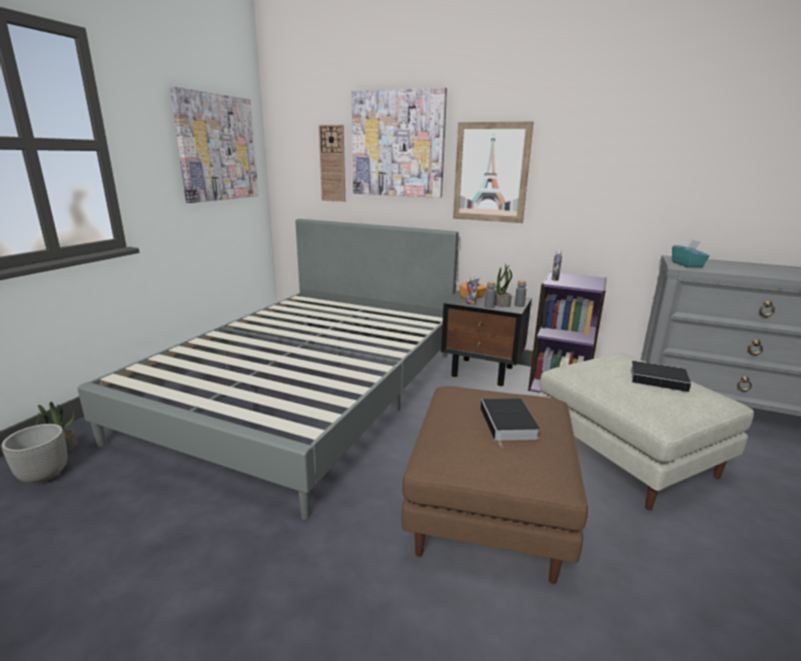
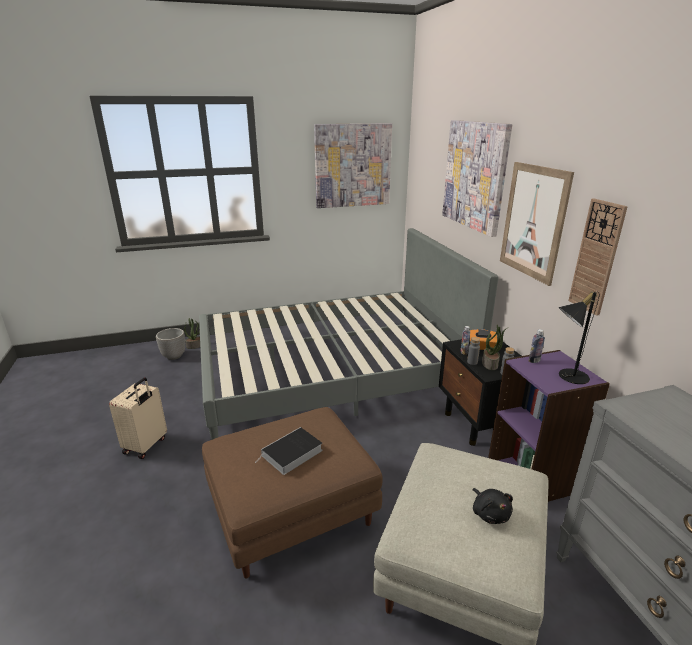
camera: 50 degrees right, 5 degrees up
wall clock [319,125,345,202] -> wall clock moved to [568,198,628,316]
book [630,361,700,393] -> black plush toy [472,488,513,524]
turquoise tissue box [672,239,709,268] -> none
none -> beige suitcase [109,378,167,459]
none -> black table lamp [559,292,599,384]

